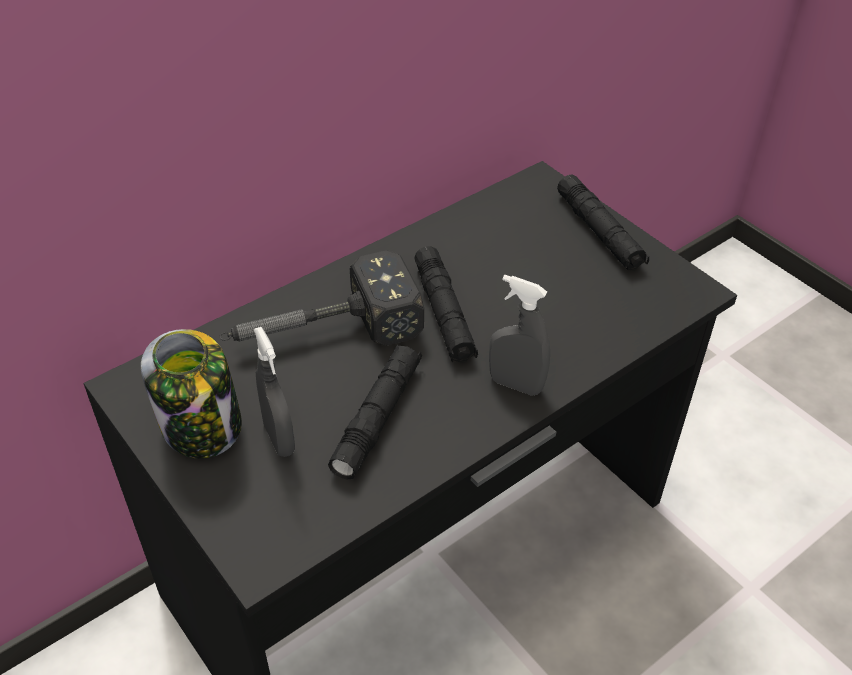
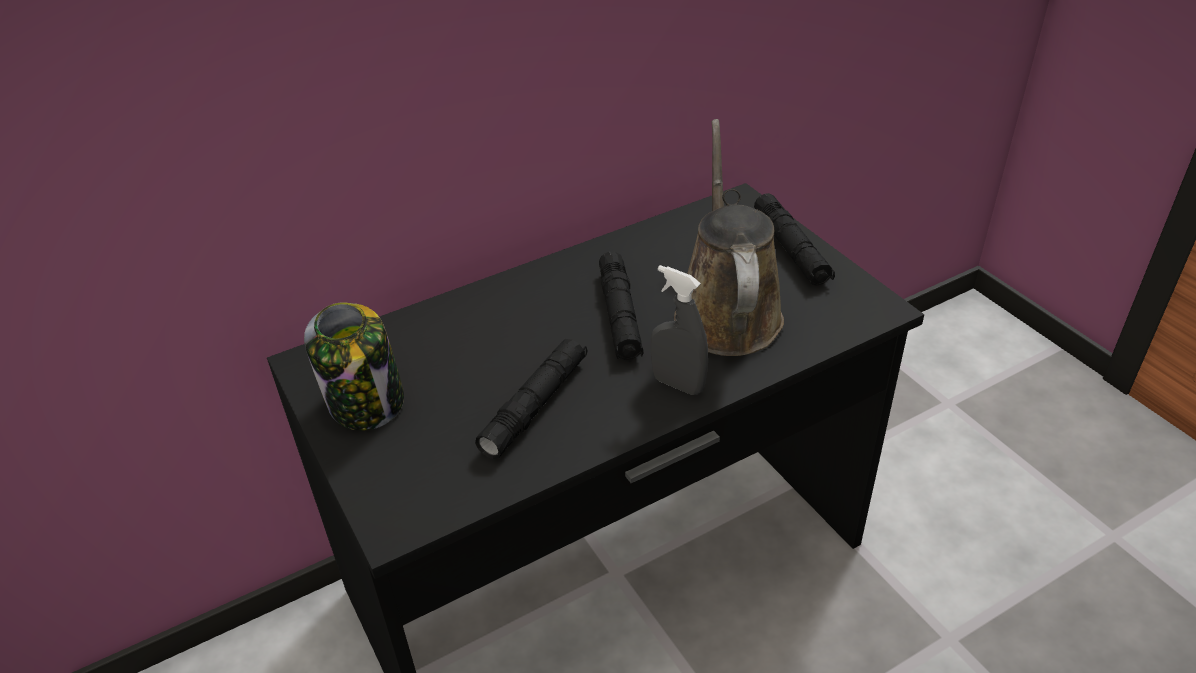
camera: 10 degrees right, 5 degrees down
hammer [219,250,424,346] -> none
grey spray bottle [254,327,295,457] -> none
none -> brown watering can [674,119,784,356]

